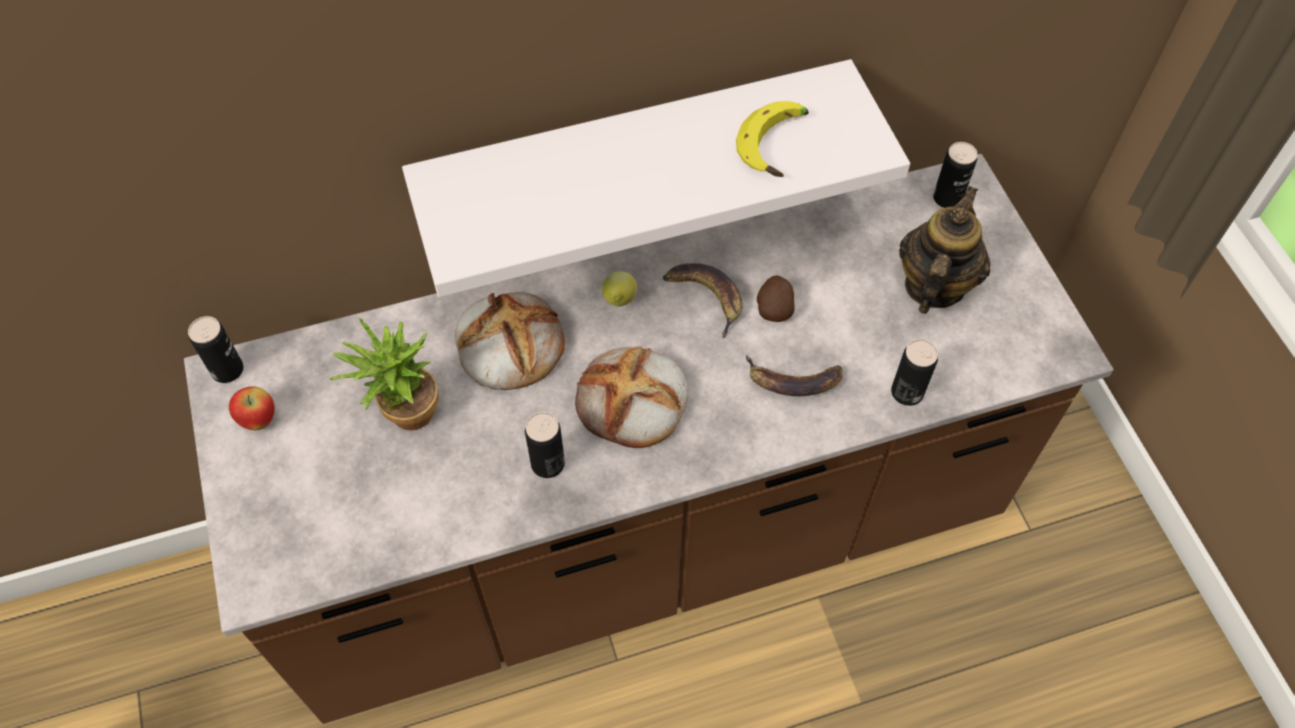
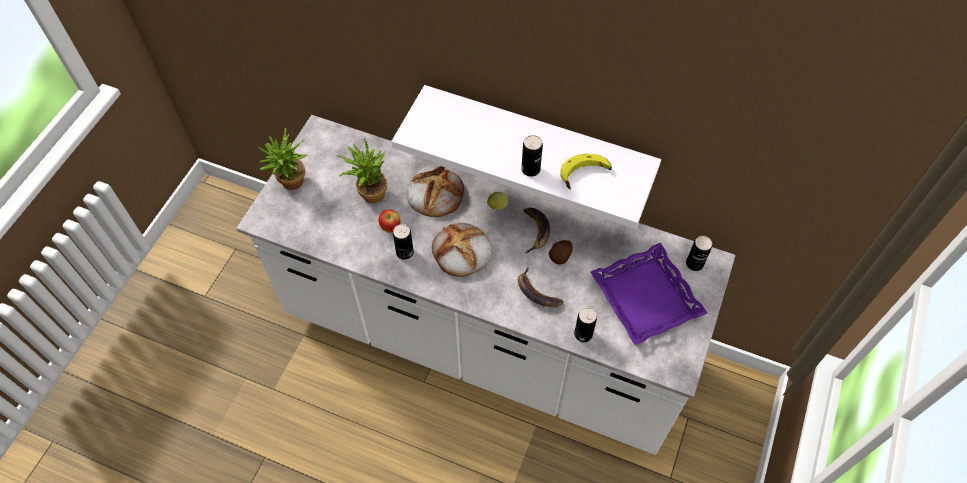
camera: 40 degrees right, 0 degrees up
brown counter [184,154,1114,724] -> white counter [236,115,735,455]
can [188,316,244,383] -> can moved to [521,135,543,177]
apple [229,386,275,430] -> apple moved to [378,209,401,233]
teapot [899,186,991,314] -> purple tray [591,243,707,345]
none -> potted plant [257,128,308,190]

